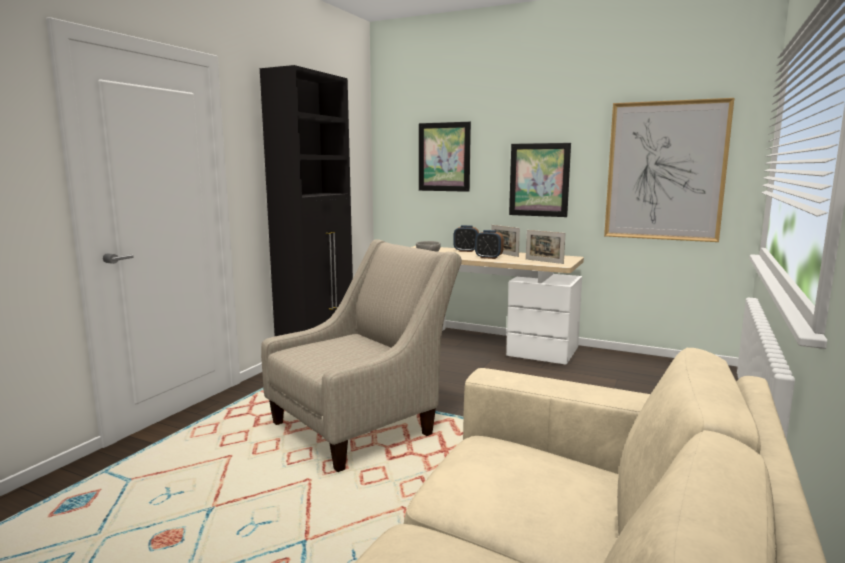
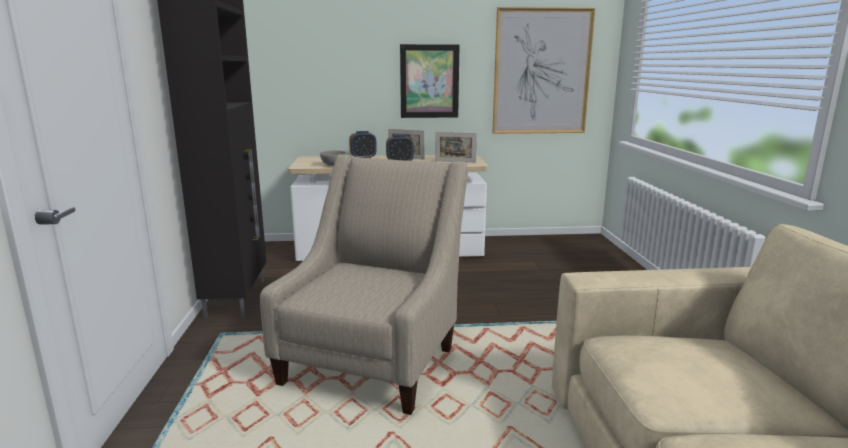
camera: 30 degrees left, 5 degrees up
picture [419,122,471,192] -> none

